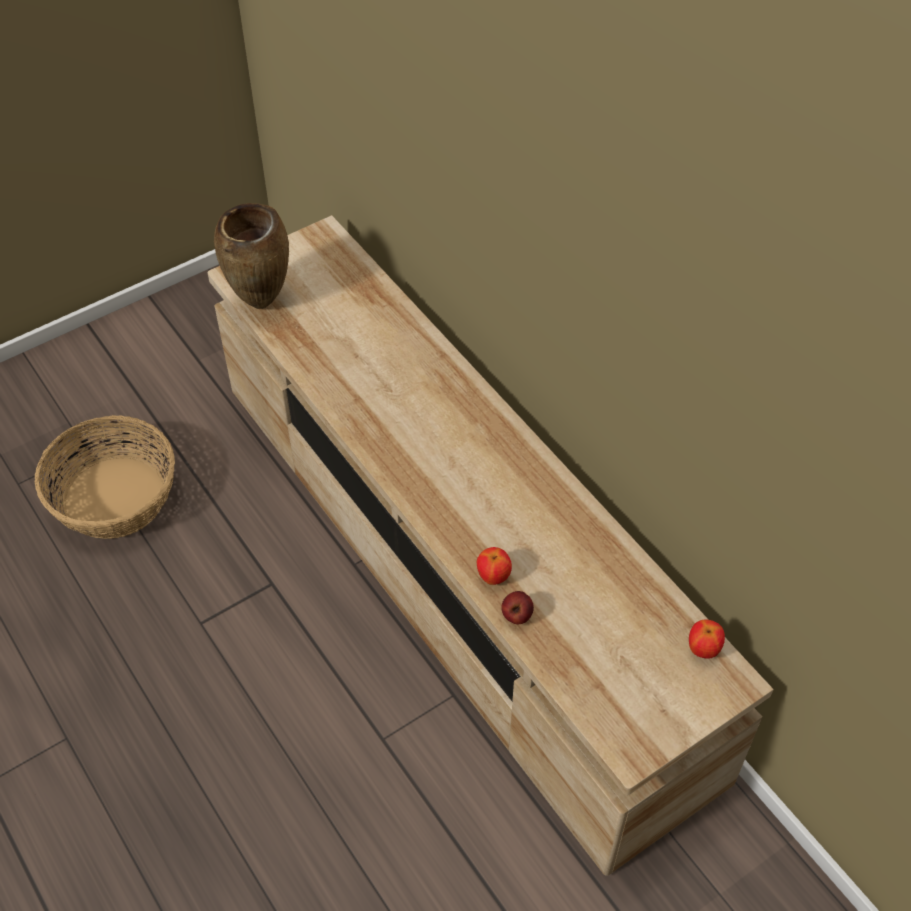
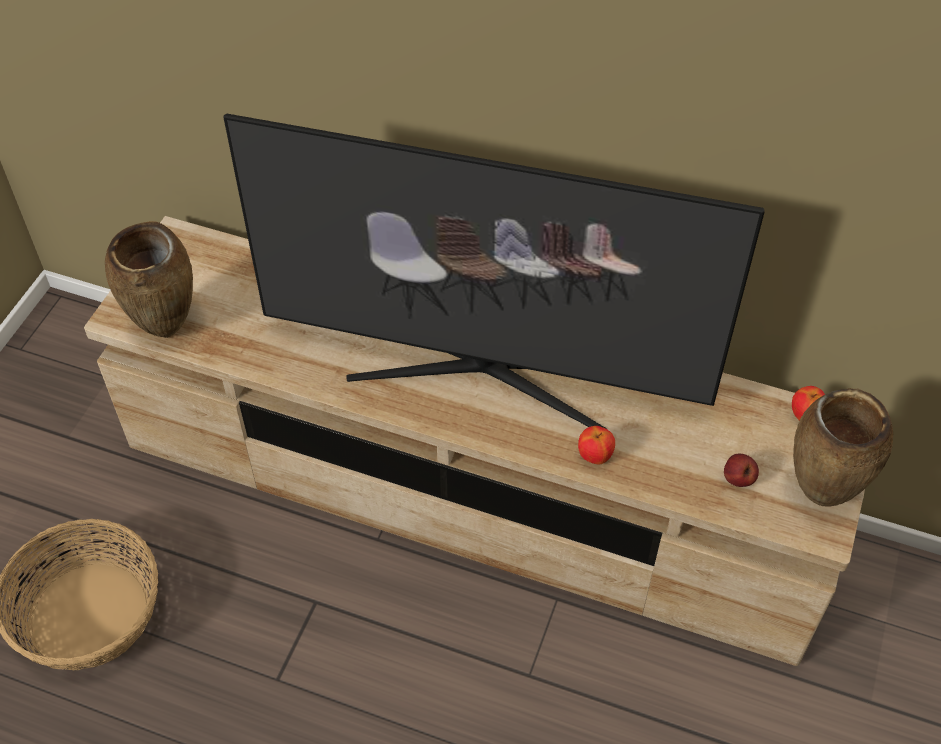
camera: 35 degrees left, 0 degrees up
apple [501,591,534,624] -> apple moved to [724,454,759,487]
none -> television [223,114,765,428]
none -> brown vase [793,388,893,506]

